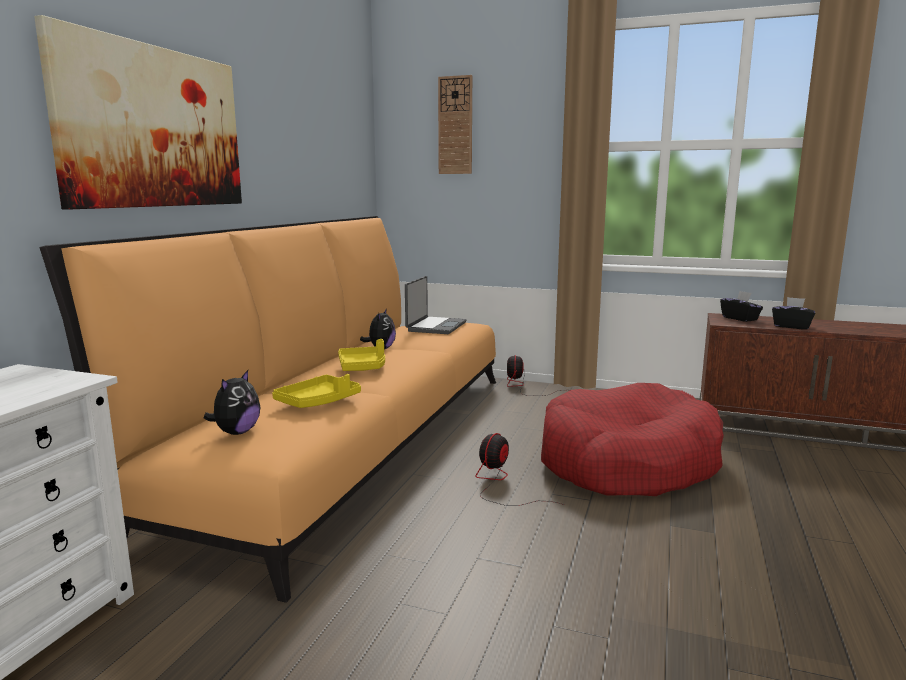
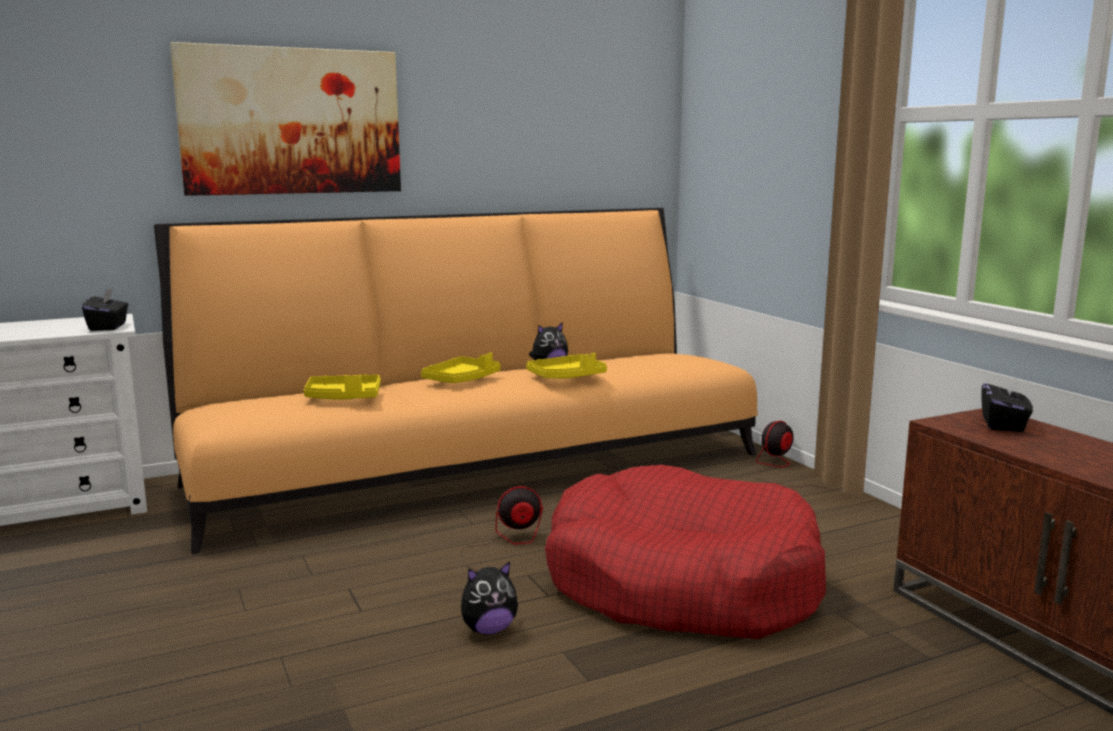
camera: 45 degrees right, 0 degrees up
plush toy [204,370,260,435] -> plush toy moved to [461,561,518,635]
laptop [405,276,466,334] -> none
wall clock [438,75,472,174] -> none
black tissue box [772,297,815,330] -> black tissue box moved to [82,288,128,331]
none -> yellow tray [526,353,607,379]

